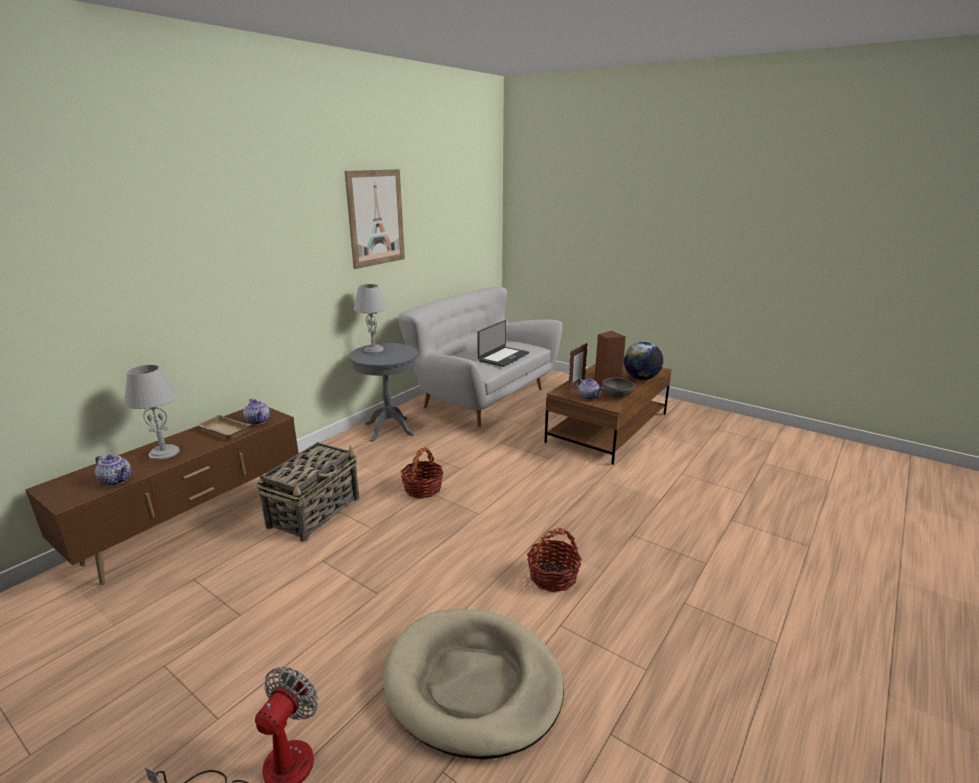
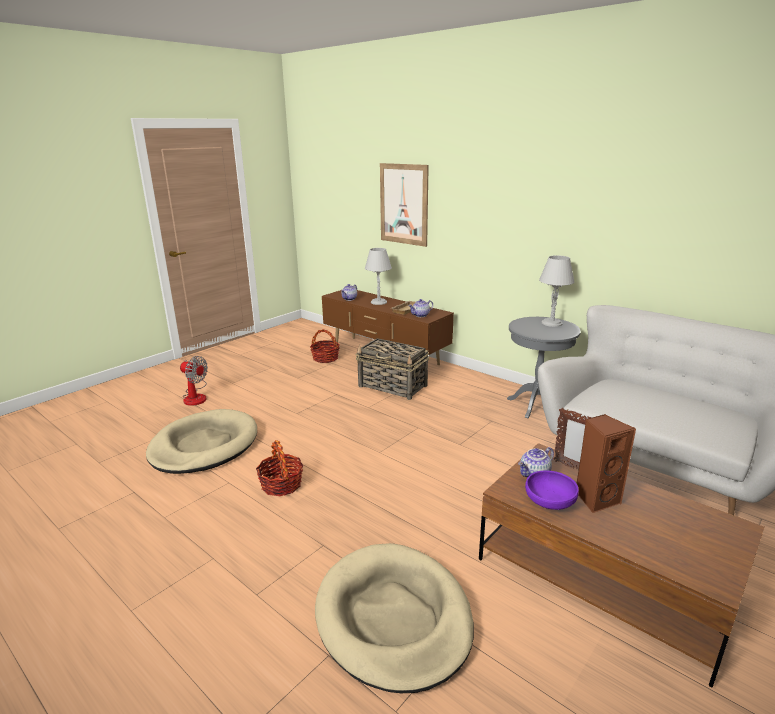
camera: 95 degrees right, 0 degrees up
picture [345,169,405,269] -> picture moved to [380,163,429,247]
basket [401,447,444,498] -> basket moved to [310,329,340,363]
laptop [477,320,529,367] -> none
grey bowl [602,378,635,398] -> purple bowl [525,470,579,510]
globe [624,342,663,380] -> none
none -> beige dog bed [315,543,474,693]

